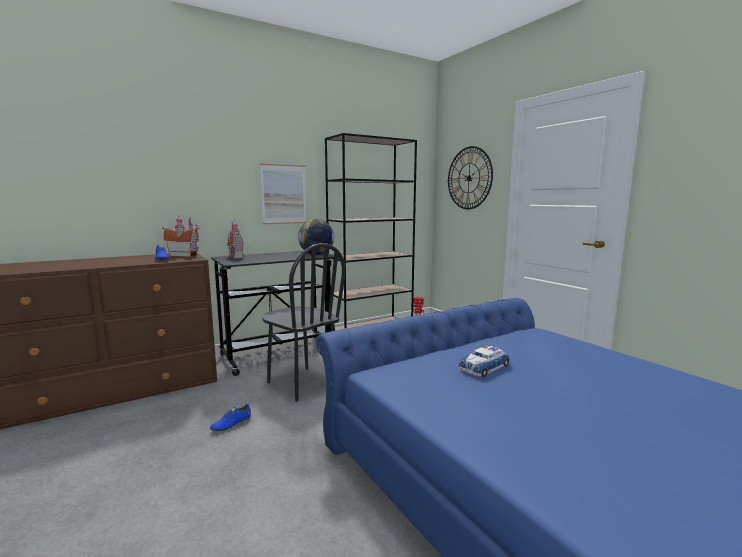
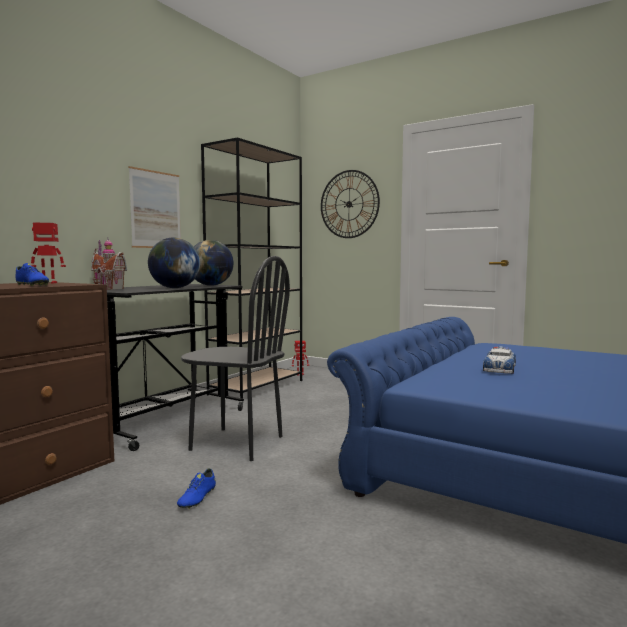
camera: 25 degrees left, 5 degrees down
toy house [162,216,199,257] -> toy robot [31,223,66,283]
none -> globe [148,238,200,288]

